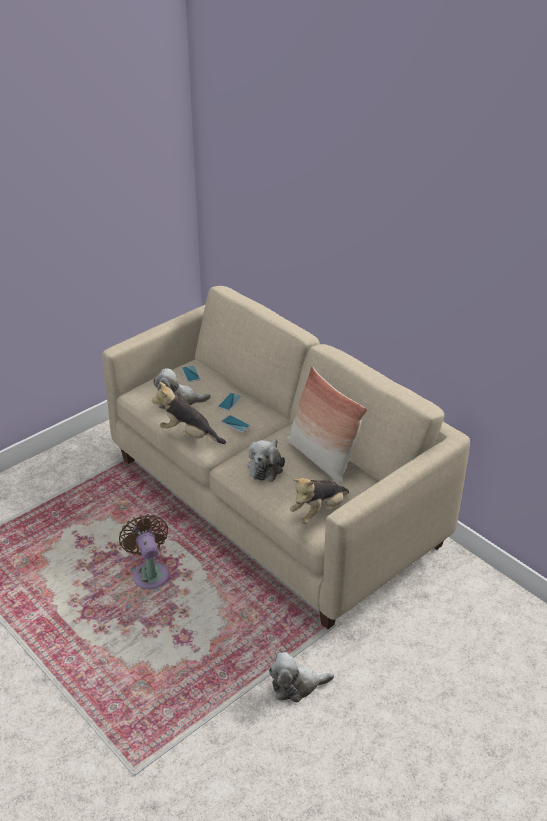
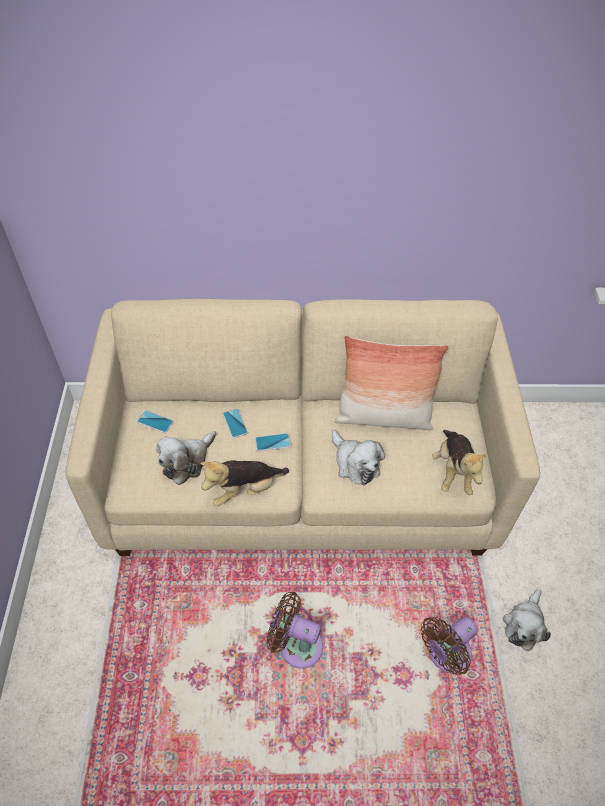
camera: 50 degrees left, 15 degrees up
none -> brown fan [420,617,478,675]

